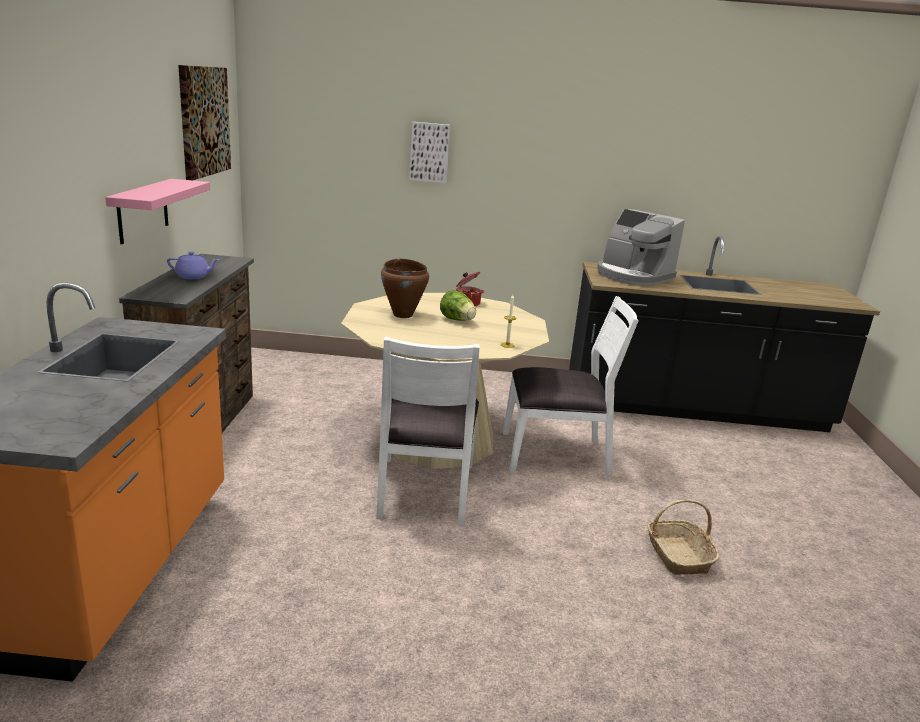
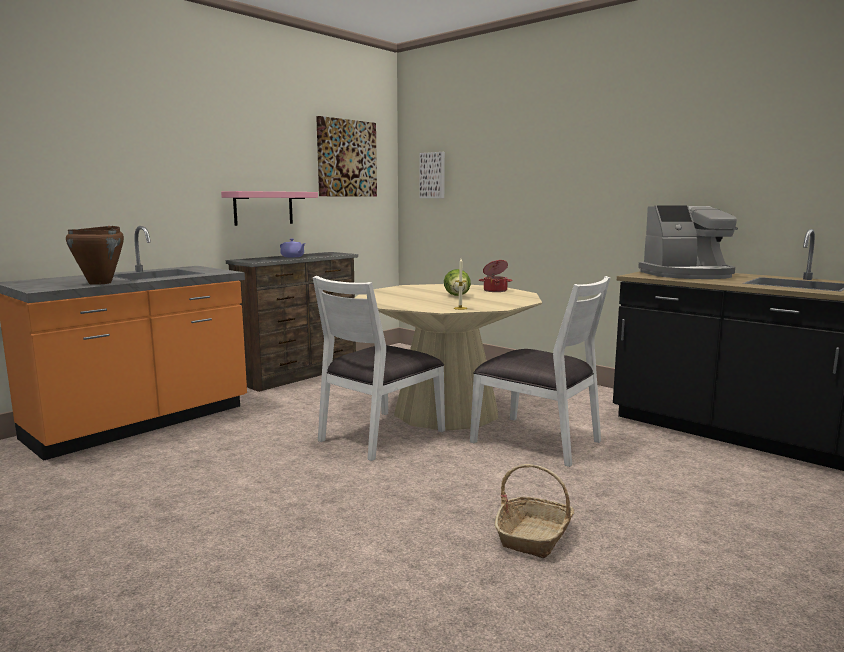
camera: 40 degrees right, 10 degrees down
brown cooking pot [381,259,429,318] -> brown cooking pot moved to [66,226,124,285]
picture [409,122,450,183] -> picture moved to [419,152,445,198]
coffee machine [597,209,685,286] -> coffee machine turned 90 degrees counterclockwise [638,205,738,279]

